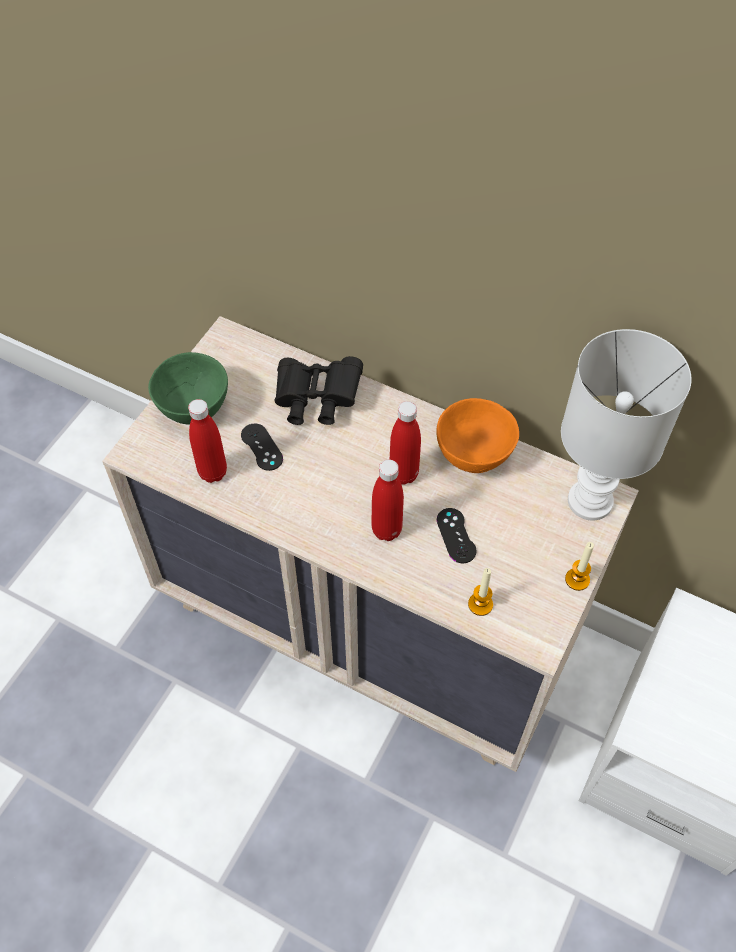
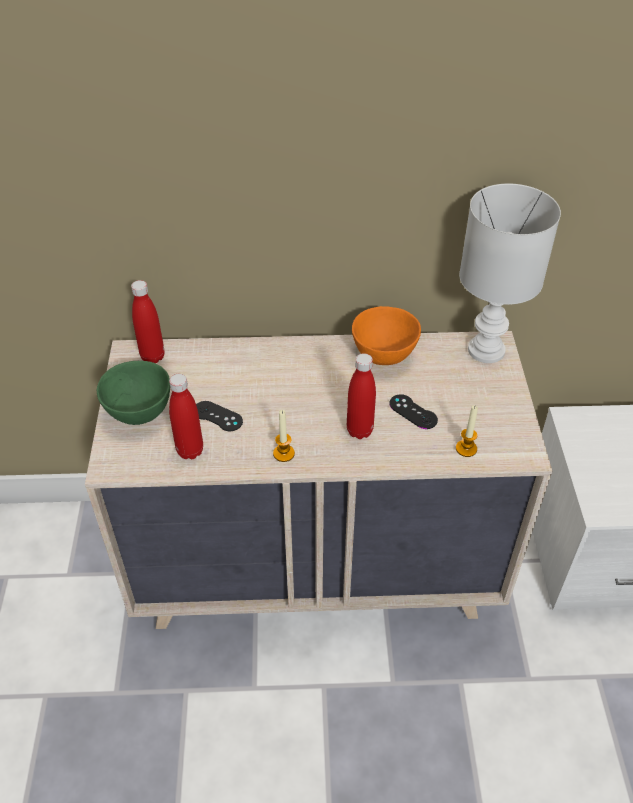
camera: 30 degrees left, 10 degrees down
black binoculars [274,356,363,425] -> none
red bottle [390,401,421,485] -> red bottle moved to [131,280,165,363]
candle [565,542,594,591] -> candle moved to [273,410,295,462]

